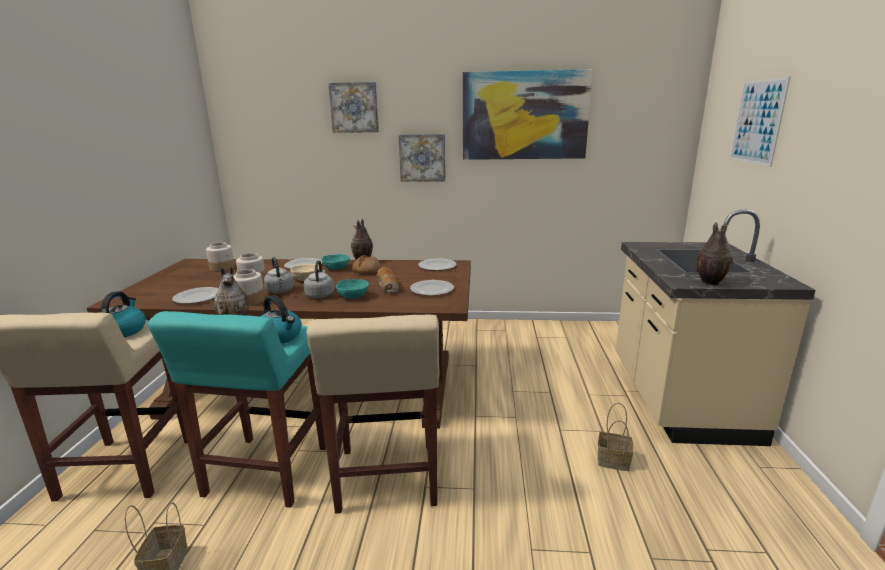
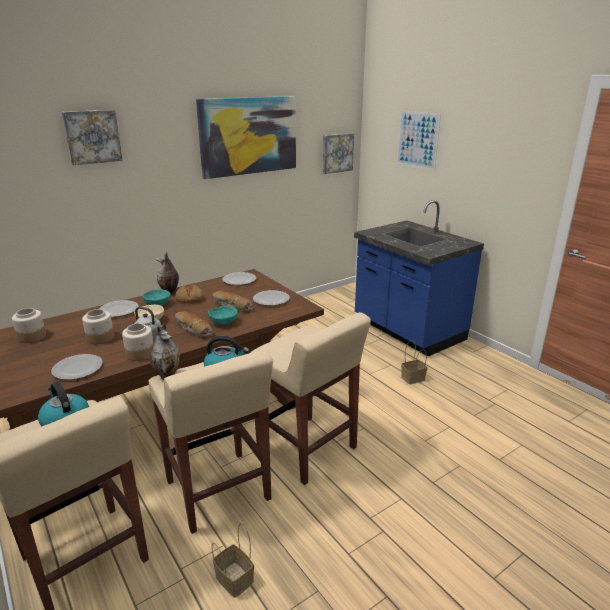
camera: 40 degrees left, 5 degrees up
turquoise stool [148,311,326,508] -> beige stool [148,350,273,534]
grey kettle [304,260,334,298] -> bread [175,311,213,337]
picture [399,134,445,182] -> picture moved to [323,133,354,174]
beige counter [616,210,816,446] -> blue counter [354,200,484,356]
vase [696,222,733,286] -> none

